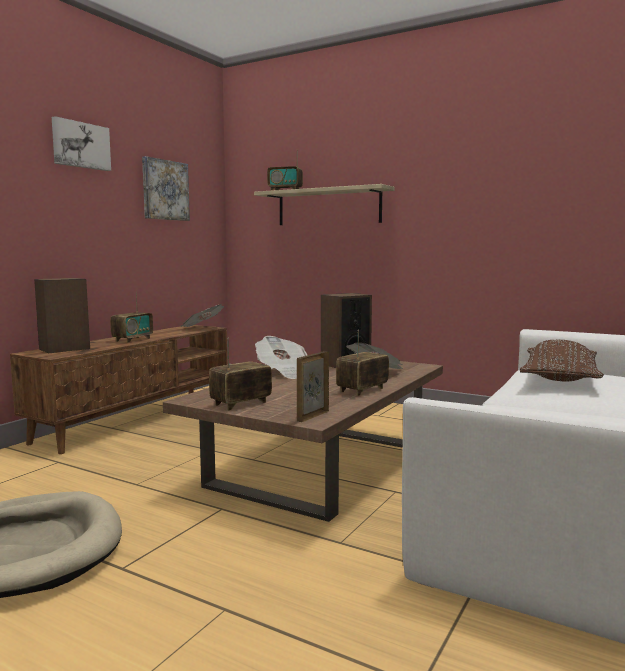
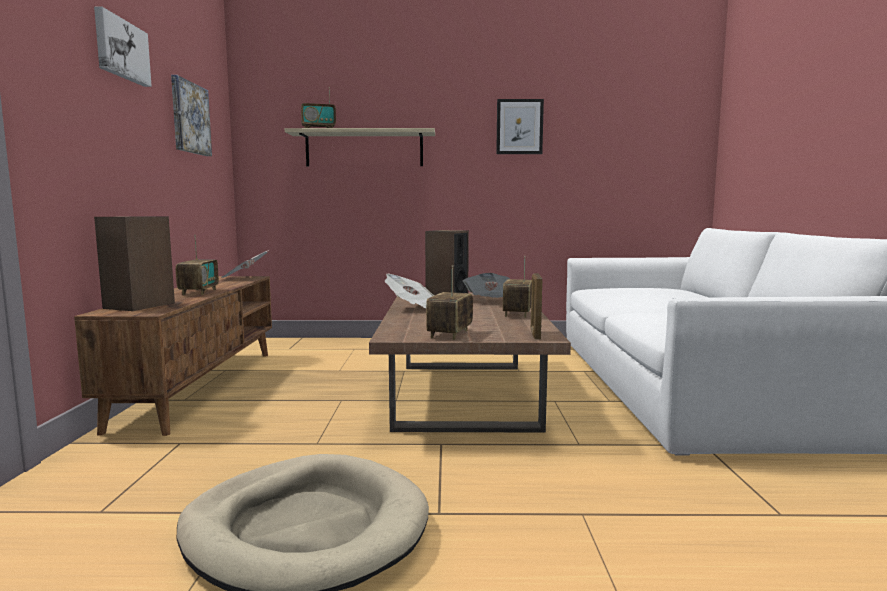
camera: 30 degrees left, 0 degrees up
brown pillow [520,340,604,381] -> none
none -> picture [496,99,544,154]

